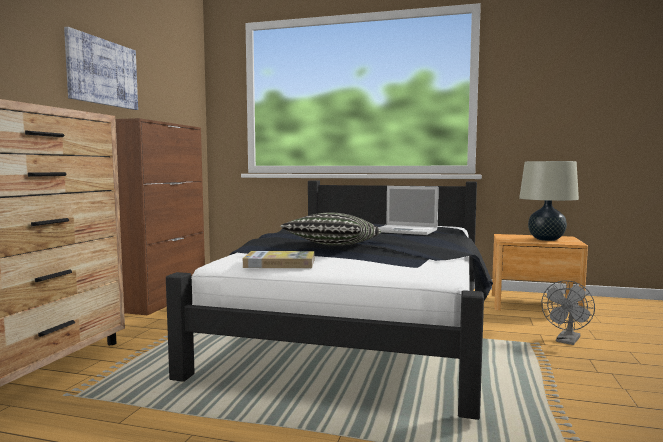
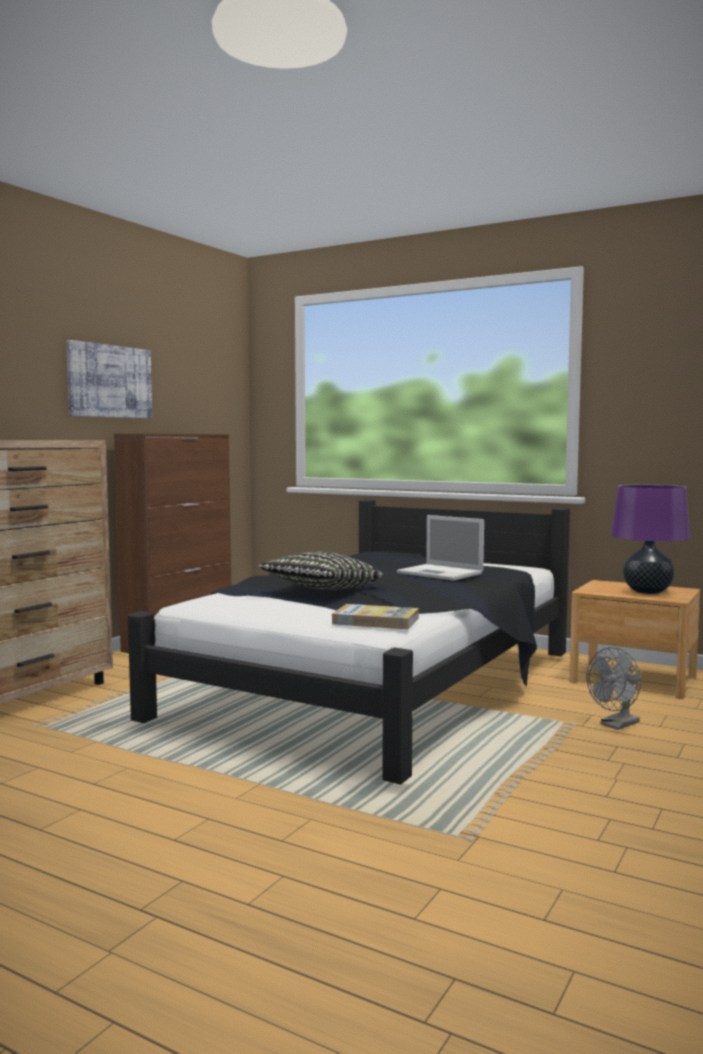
camera: 15 degrees right, 0 degrees up
book [243,251,315,268] -> book moved to [332,604,419,629]
beige table lamp [519,161,579,241] -> purple table lamp [611,485,690,594]

